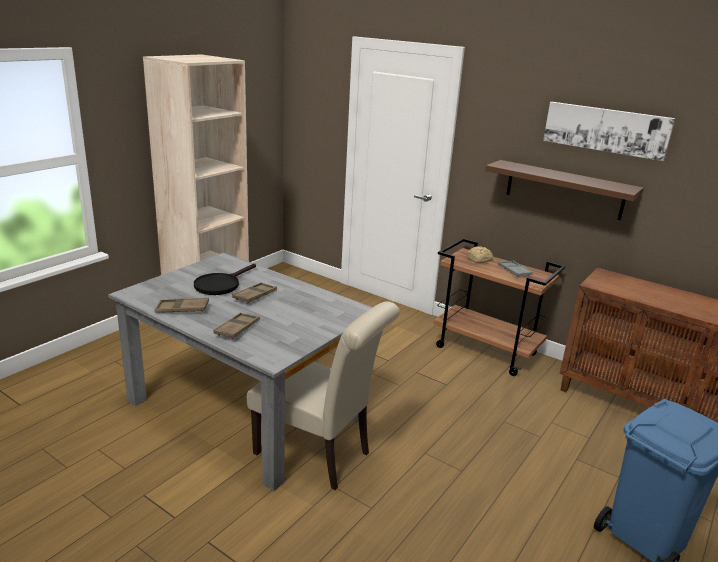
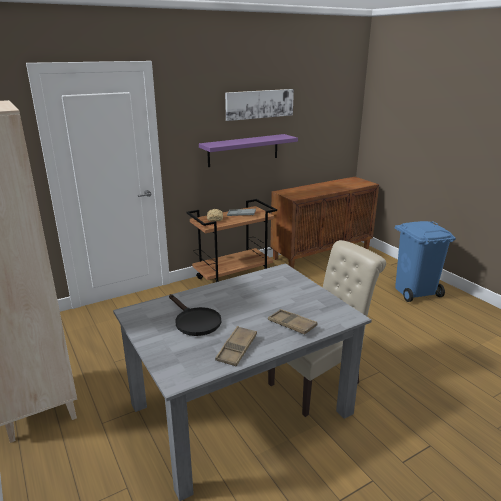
camera: 65 degrees left, 0 degrees up
brown tray [232,282,277,303] -> none
brown shelf [485,160,644,220] -> purple shelf [199,134,298,167]

